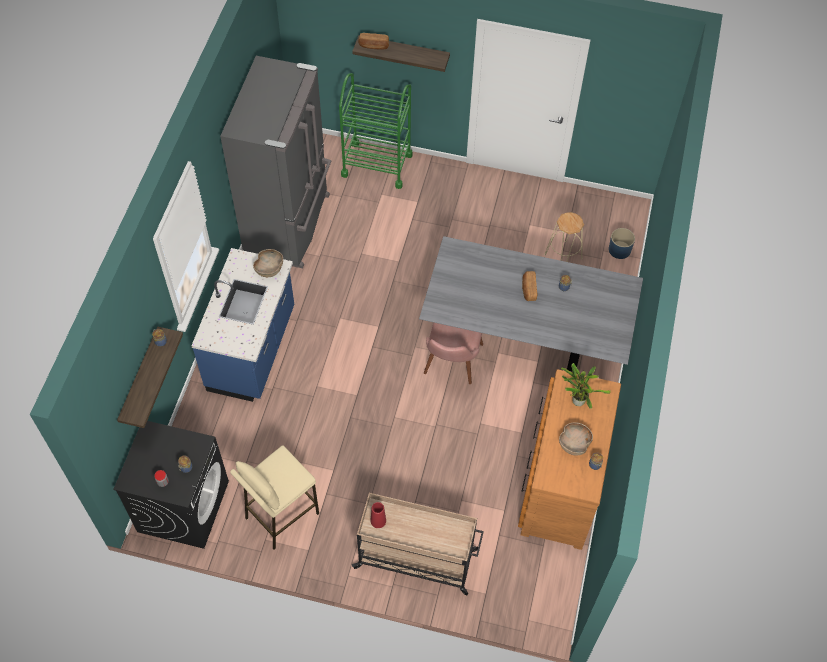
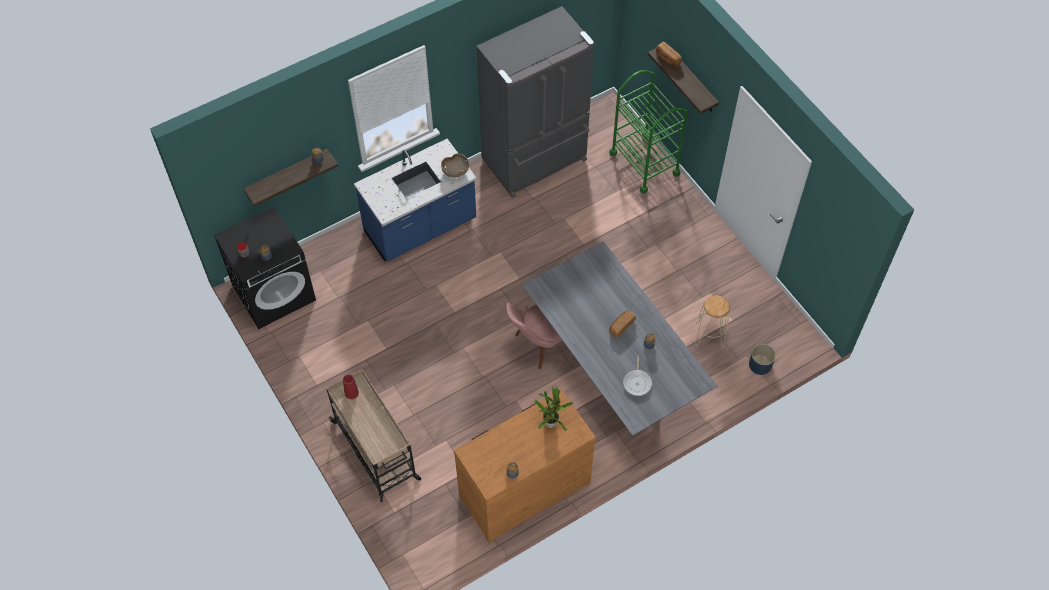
camera: 45 degrees right, 0 degrees up
beige stool [230,445,319,549] -> none
brown bowl [559,422,593,456] -> none
none -> frying pan [623,356,652,396]

